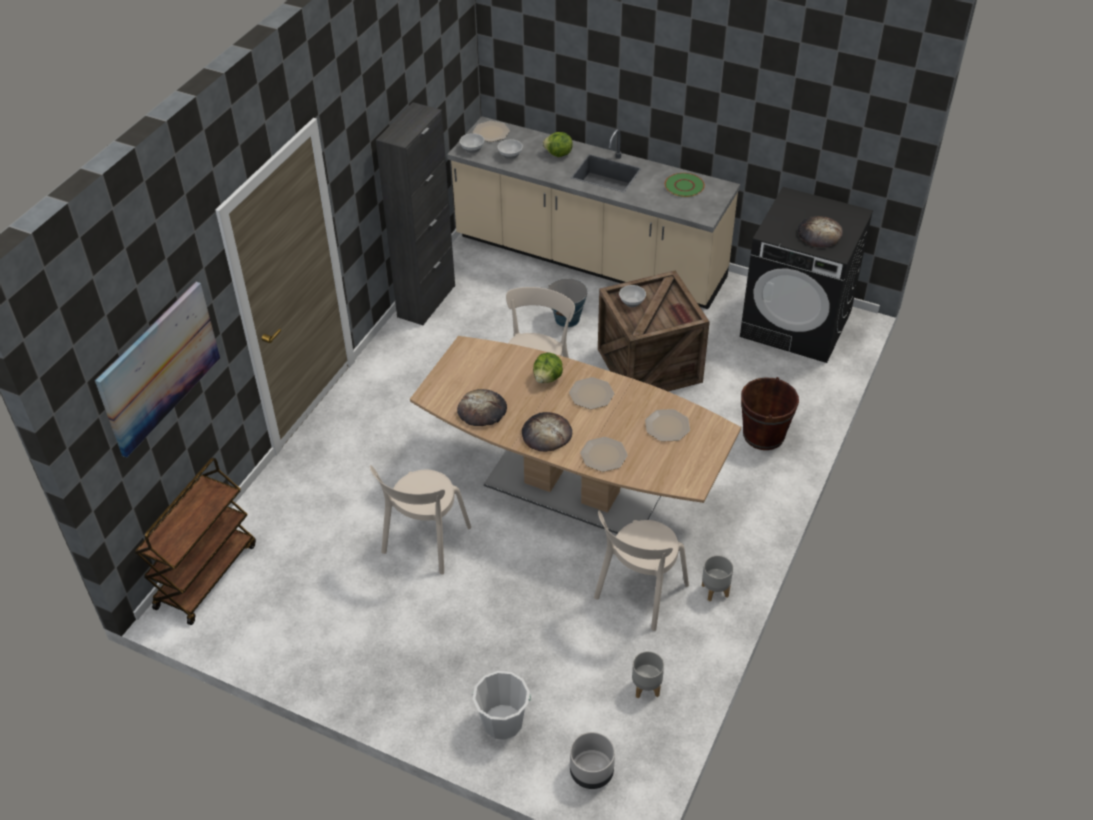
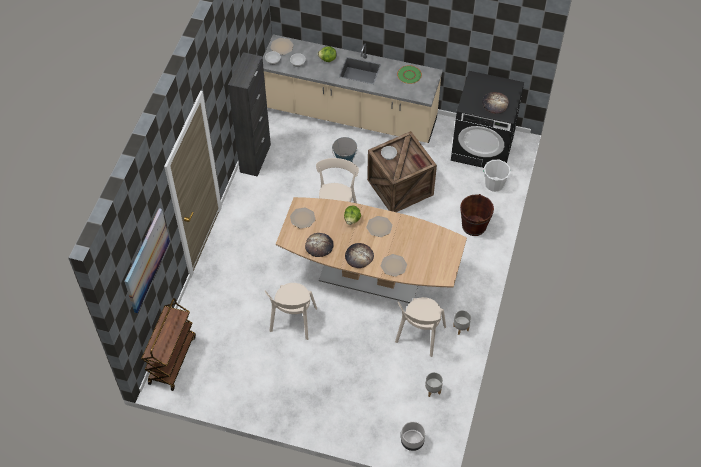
camera: 10 degrees left, 10 degrees up
white bucket [472,671,531,740] -> white bucket moved to [483,160,511,192]
plate [645,409,690,442] -> plate moved to [290,207,316,229]

